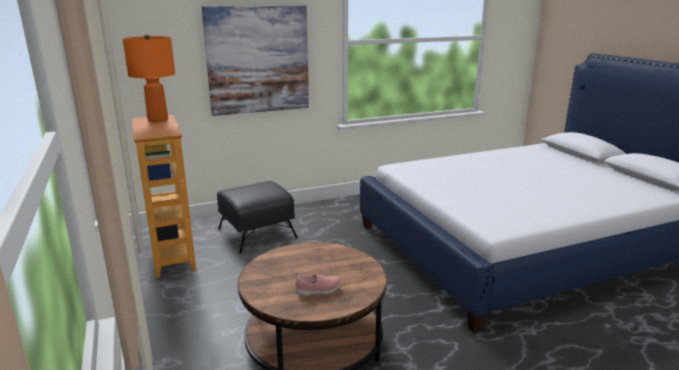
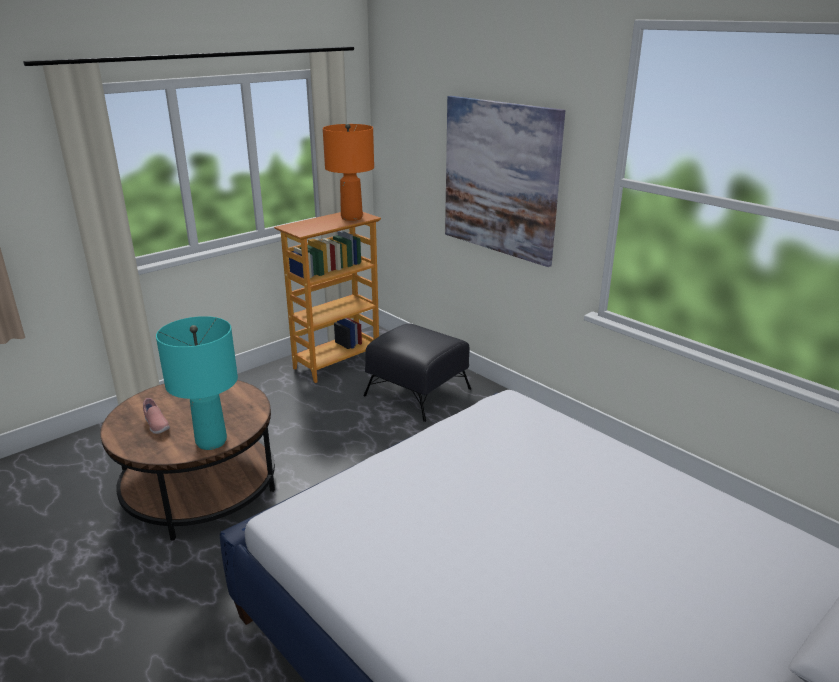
camera: 70 degrees right, 5 degrees up
none -> turquoise table lamp [156,316,238,450]

